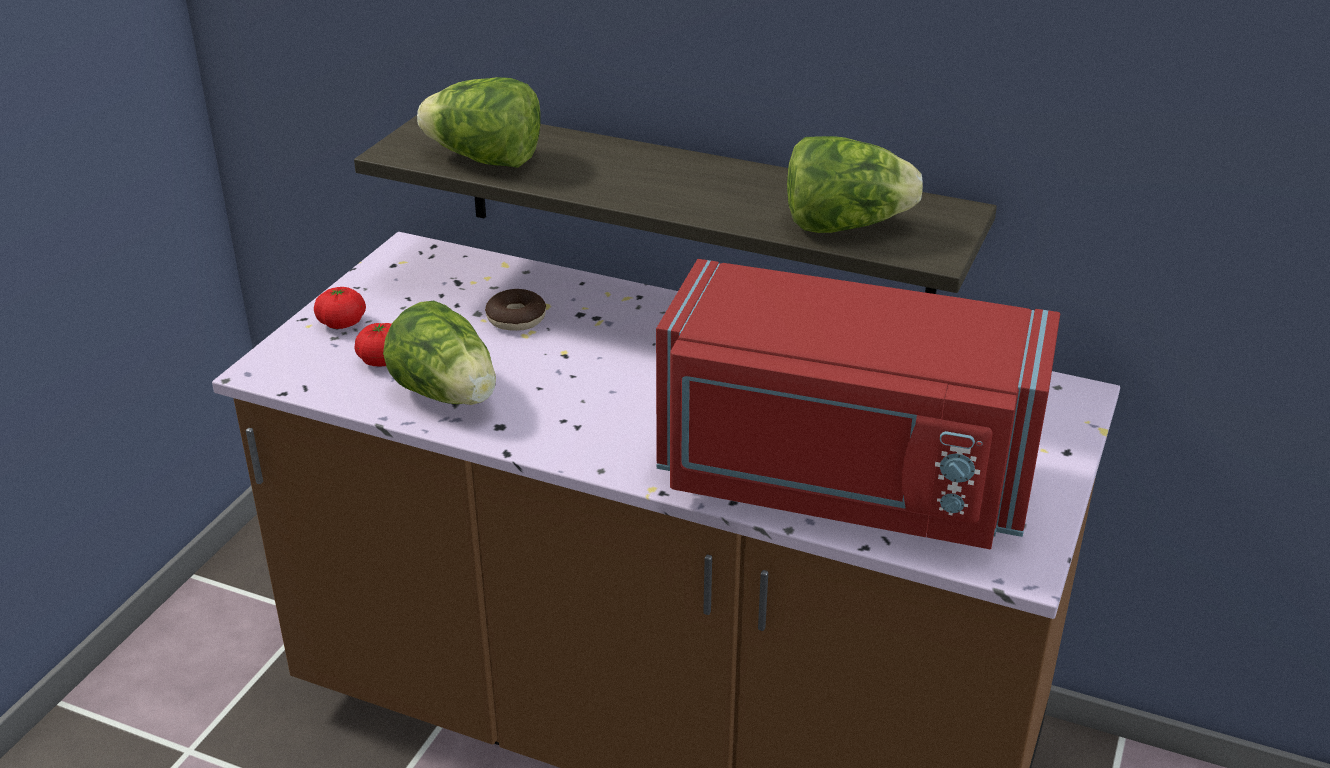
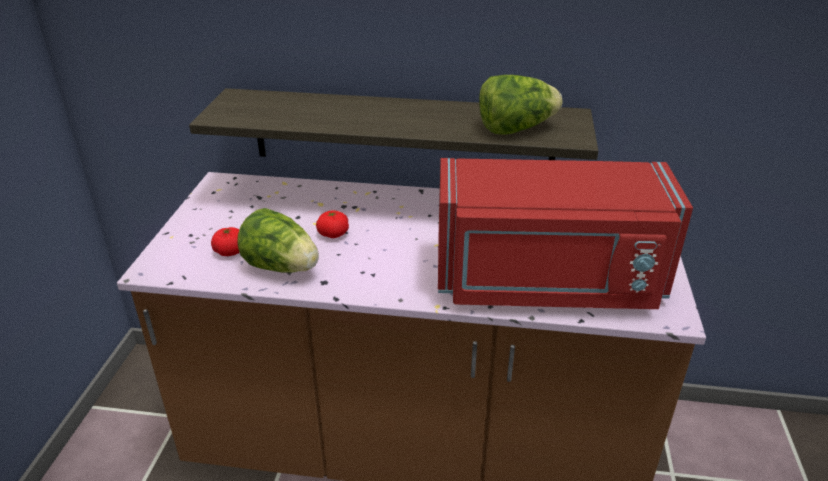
camera: 15 degrees left, 0 degrees up
tomato [314,287,366,329] -> tomato moved to [316,210,349,238]
lettuce [417,77,541,168] -> none
donut [485,289,546,331] -> none

